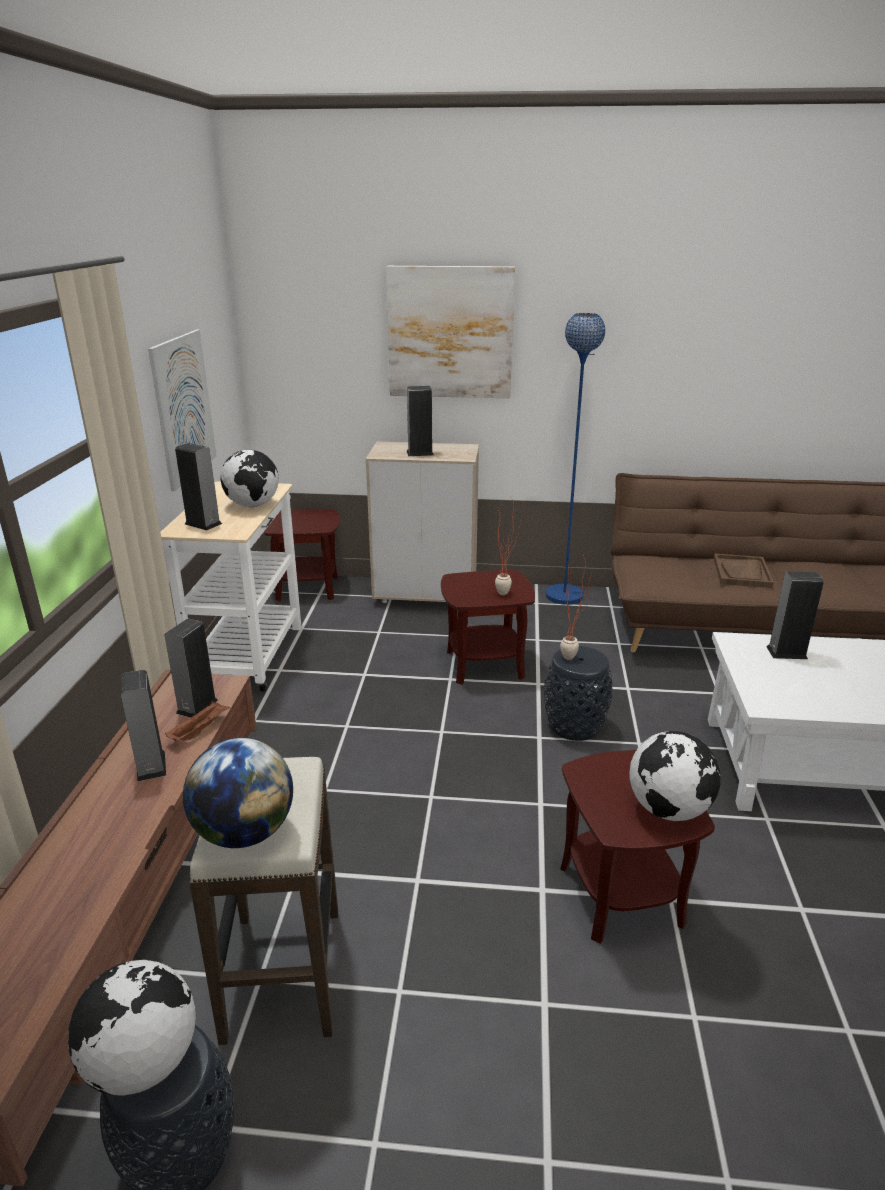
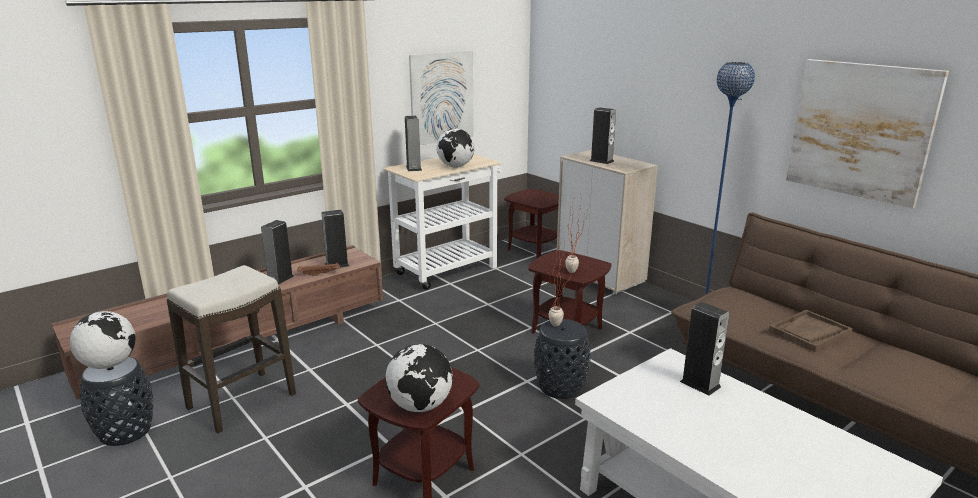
camera: 45 degrees right, 5 degrees down
globe [183,738,293,848] -> none
picture [386,266,515,398] -> picture moved to [786,59,949,208]

